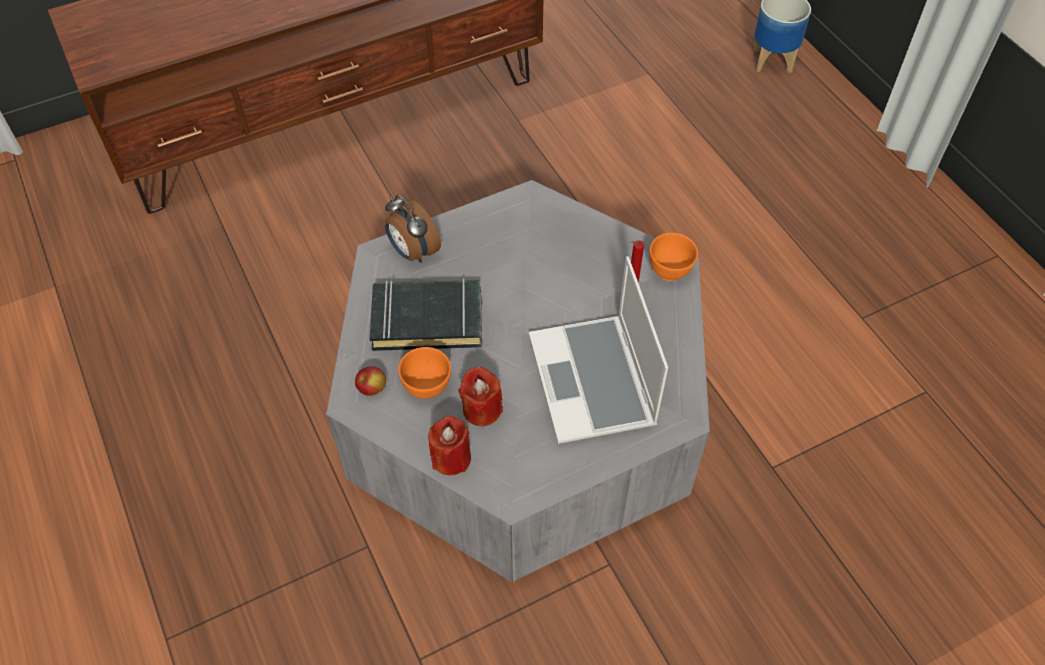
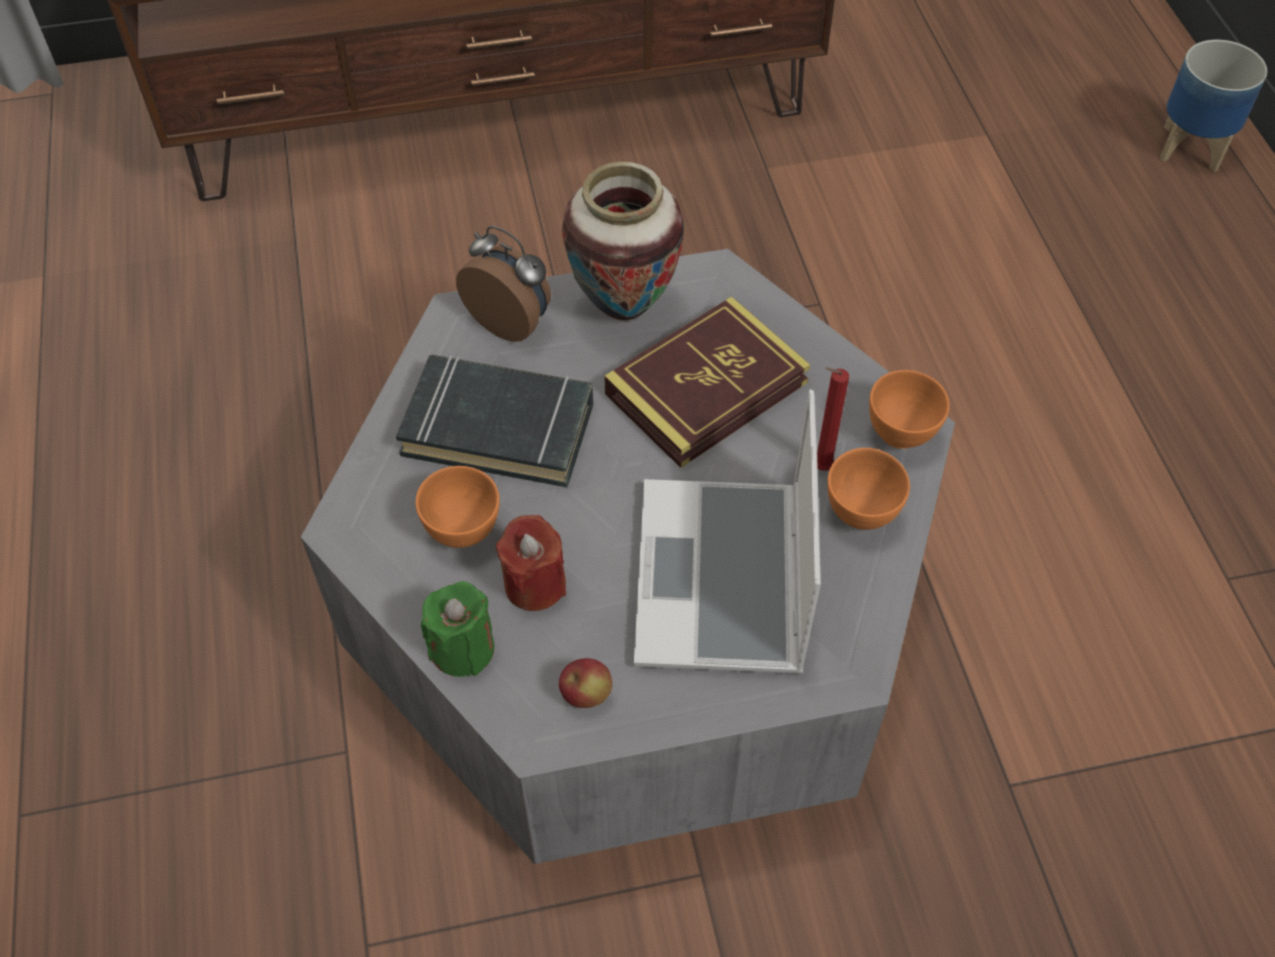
camera: 15 degrees right, 0 degrees up
apple [355,366,386,396] -> apple moved to [559,658,613,708]
alarm clock [385,195,441,263] -> alarm clock turned 150 degrees clockwise [456,226,551,342]
red candle [428,416,471,475] -> green candle [421,581,495,677]
none -> vase [562,162,684,321]
none -> book [604,296,810,468]
none -> orange bowl [827,448,910,530]

